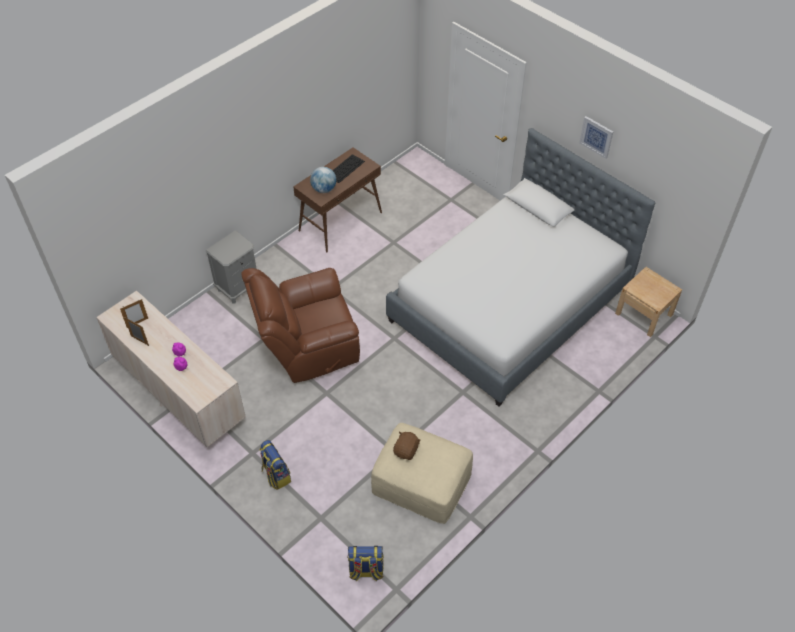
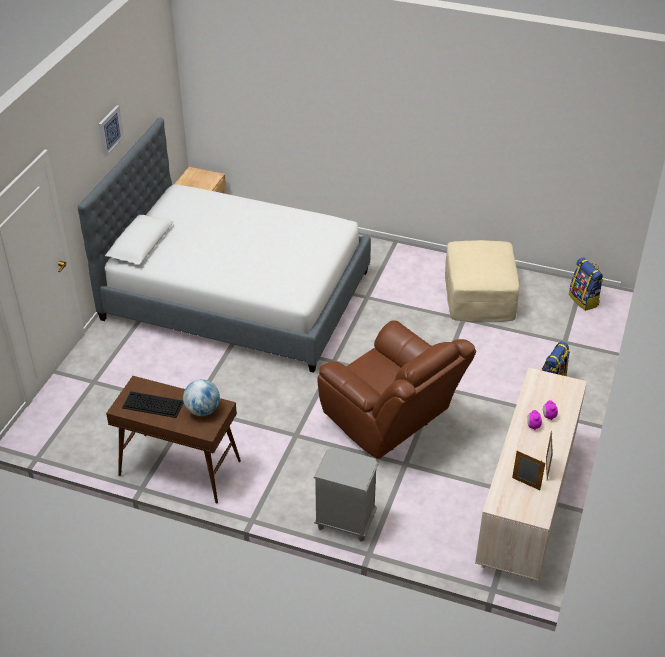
camera: 115 degrees left, 10 degrees down
brown plush toy [393,431,421,460] -> none

